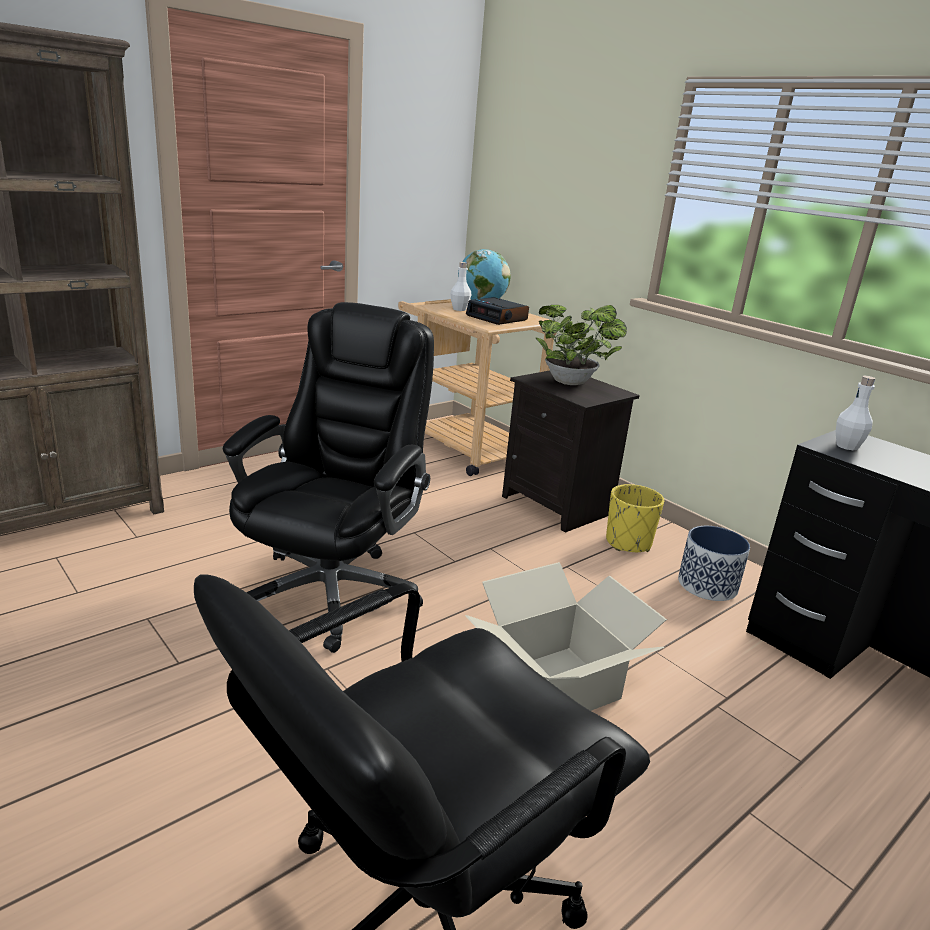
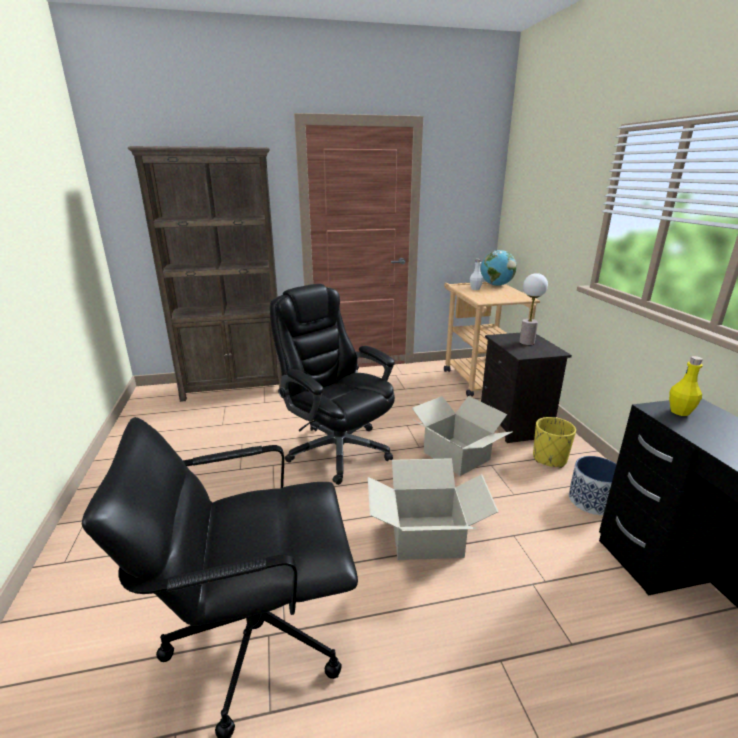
camera: 30 degrees right, 0 degrees up
black office chair [223,302,434,653] -> black office chair turned 90 degrees counterclockwise [270,284,395,485]
alarm clock [466,297,529,325] -> none
potted plant [536,305,627,385] -> table lamp [519,273,548,345]
white bottle [836,376,875,450] -> yellow bottle [669,356,703,416]
none -> cardboard box [412,396,512,476]

